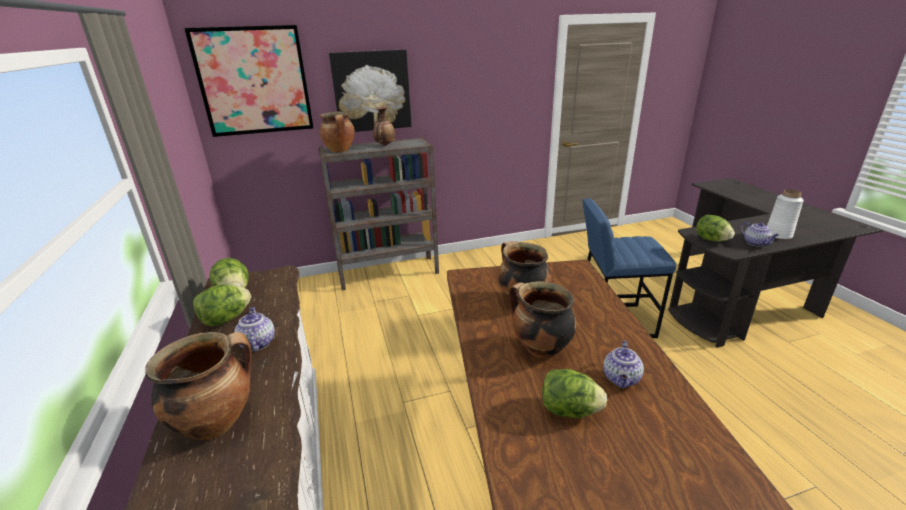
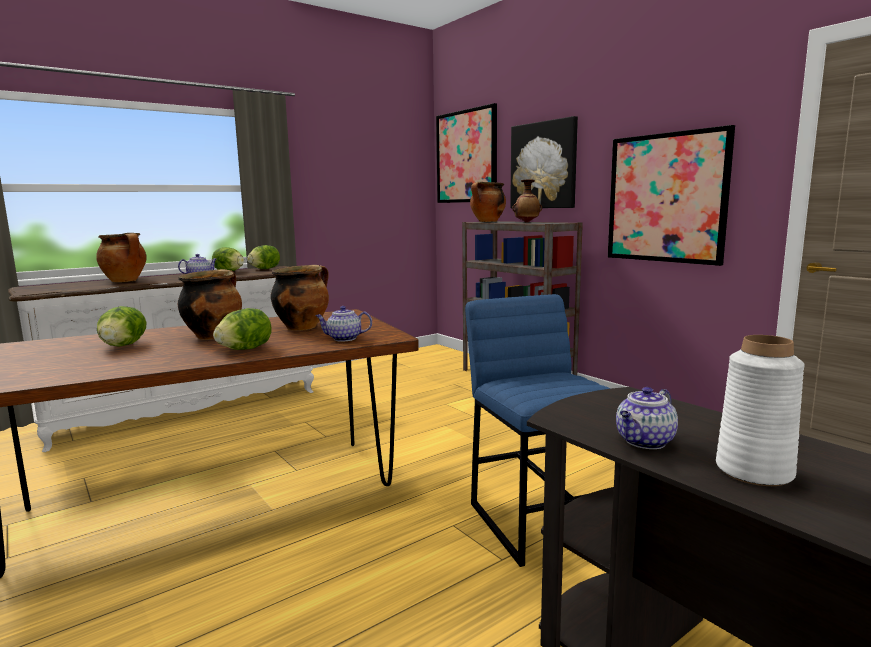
camera: 70 degrees right, 15 degrees down
teapot [603,341,644,388] -> teapot moved to [315,306,372,341]
lettuce [696,215,735,242] -> lettuce moved to [213,308,272,350]
none -> picture [608,125,735,266]

